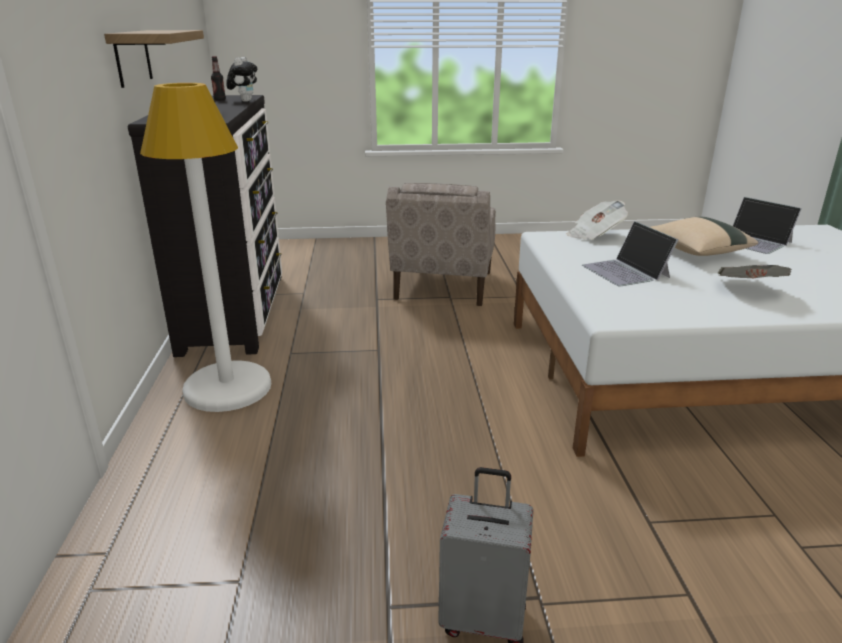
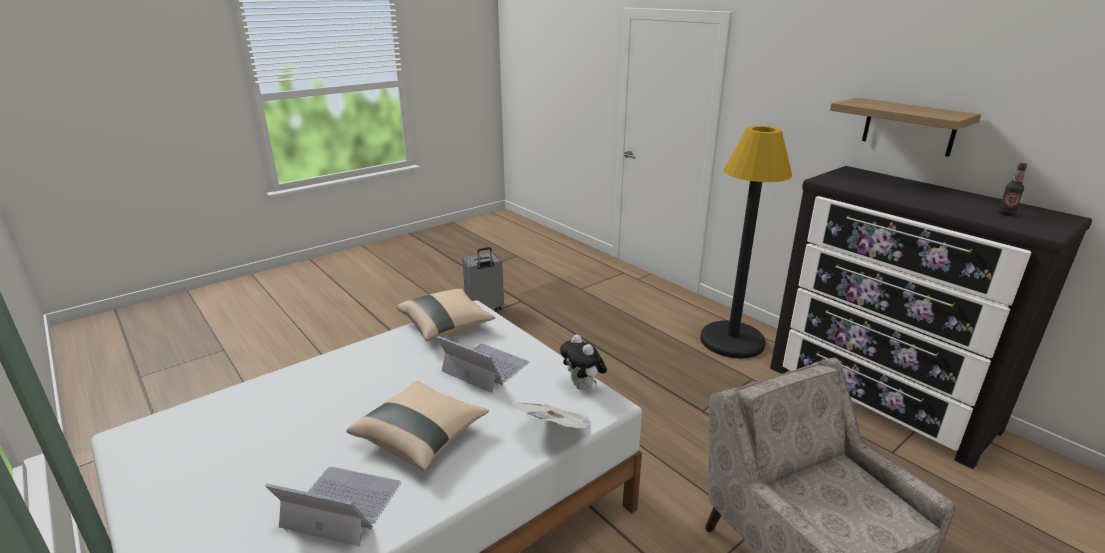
camera: 145 degrees right, 0 degrees up
white floor lamp [140,83,271,412] -> black floor lamp [700,126,792,359]
plush toy [226,57,257,102] -> plush toy moved to [560,334,607,390]
newspaper [718,265,792,279] -> none
none -> beige pillow [396,289,495,341]

